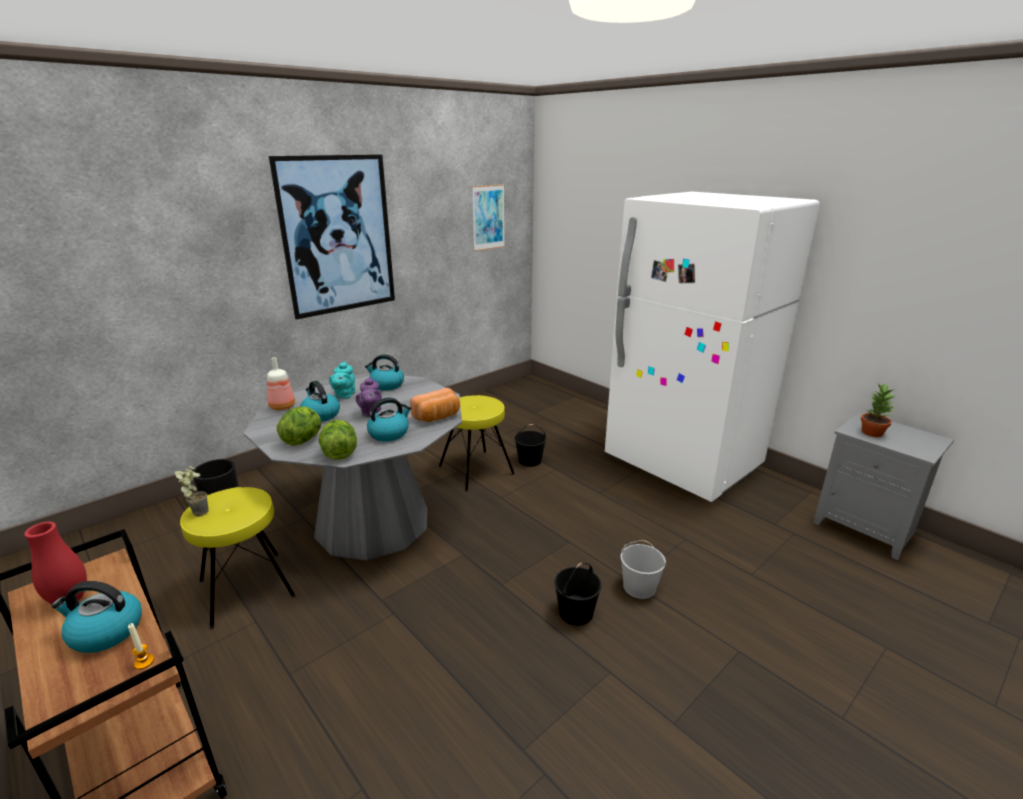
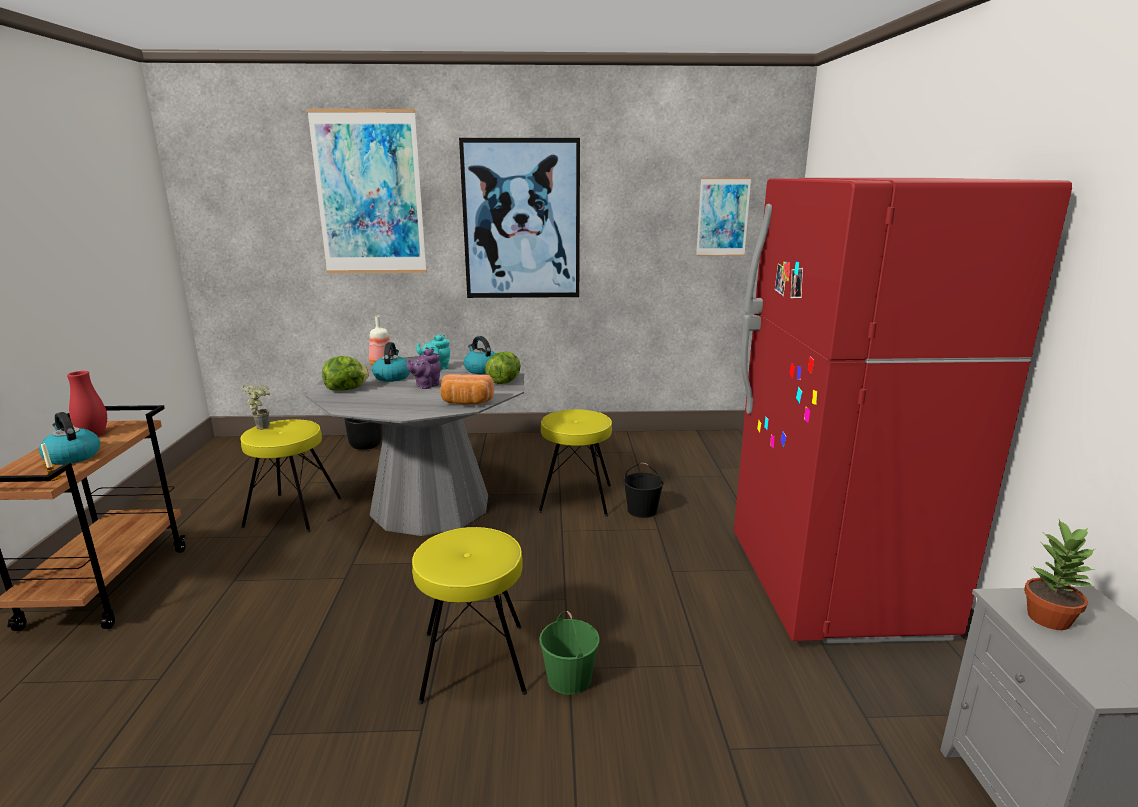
camera: 40 degrees right, 5 degrees down
lettuce [319,420,357,460] -> lettuce moved to [485,351,521,384]
kettle [367,398,412,442] -> none
black bucket [554,563,602,625] -> yellow stool [412,527,527,705]
white fridge [605,192,820,502] -> red fridge [734,178,1072,644]
white bucket [620,540,666,599] -> green bucket [539,611,600,695]
none -> picture [307,109,427,273]

